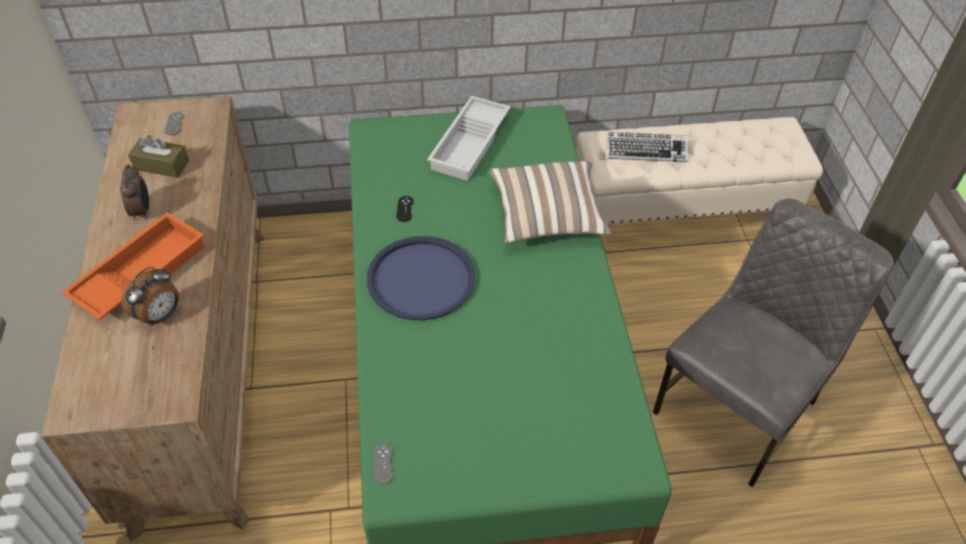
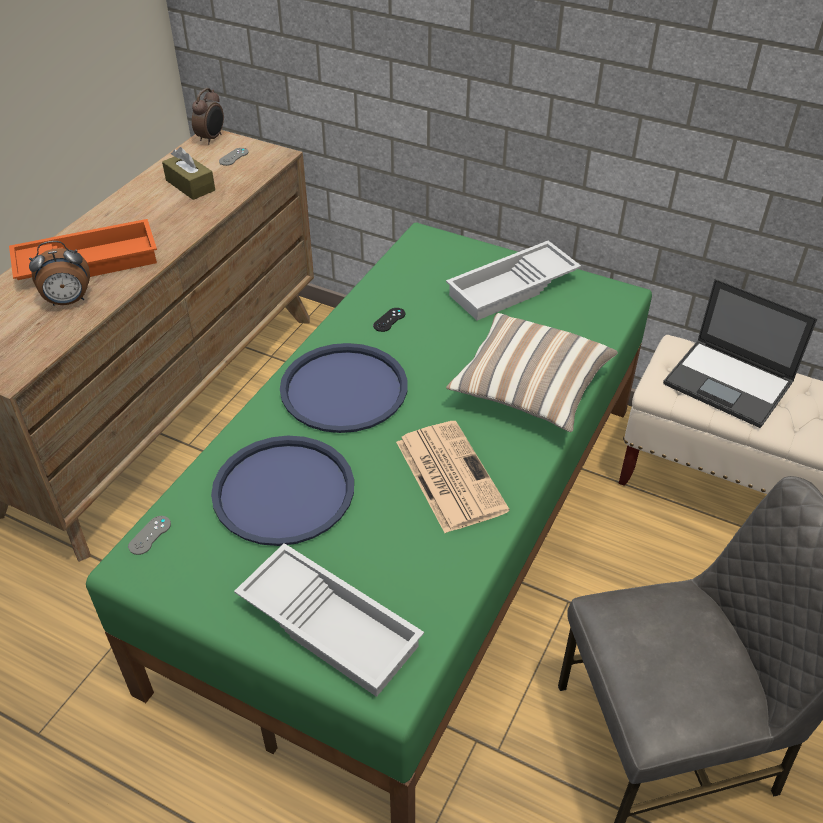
camera: 35 degrees right, 5 degrees down
alarm clock [120,164,149,220] -> alarm clock moved to [192,88,224,144]
keyboard [608,132,688,162] -> laptop [663,279,818,428]
none -> blue tray [211,436,354,546]
none -> white tray [234,543,424,697]
none -> newspaper [396,421,509,533]

